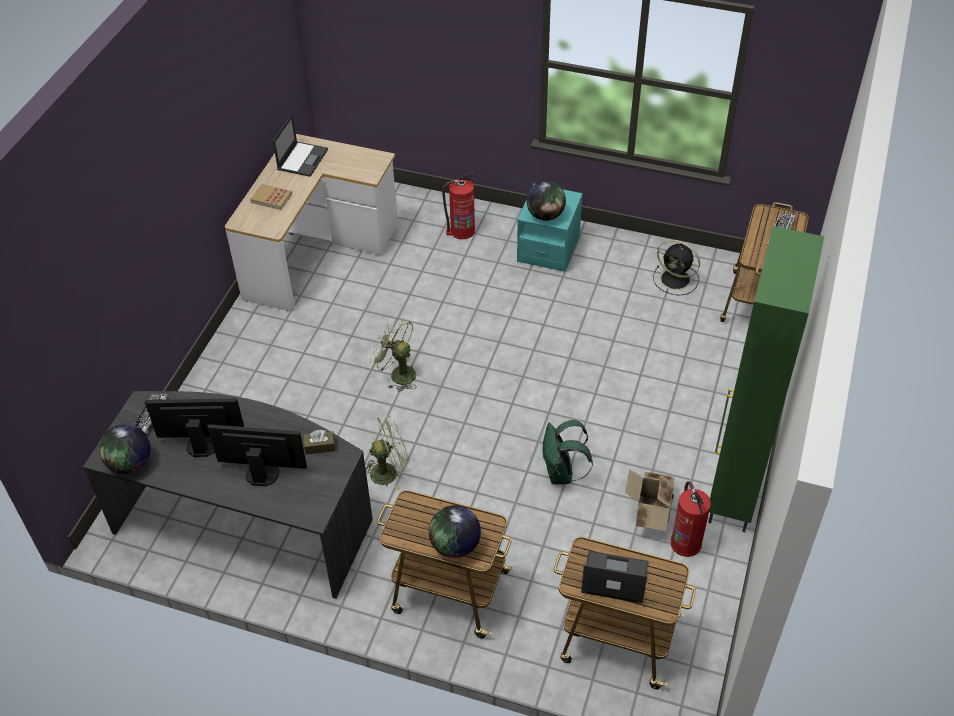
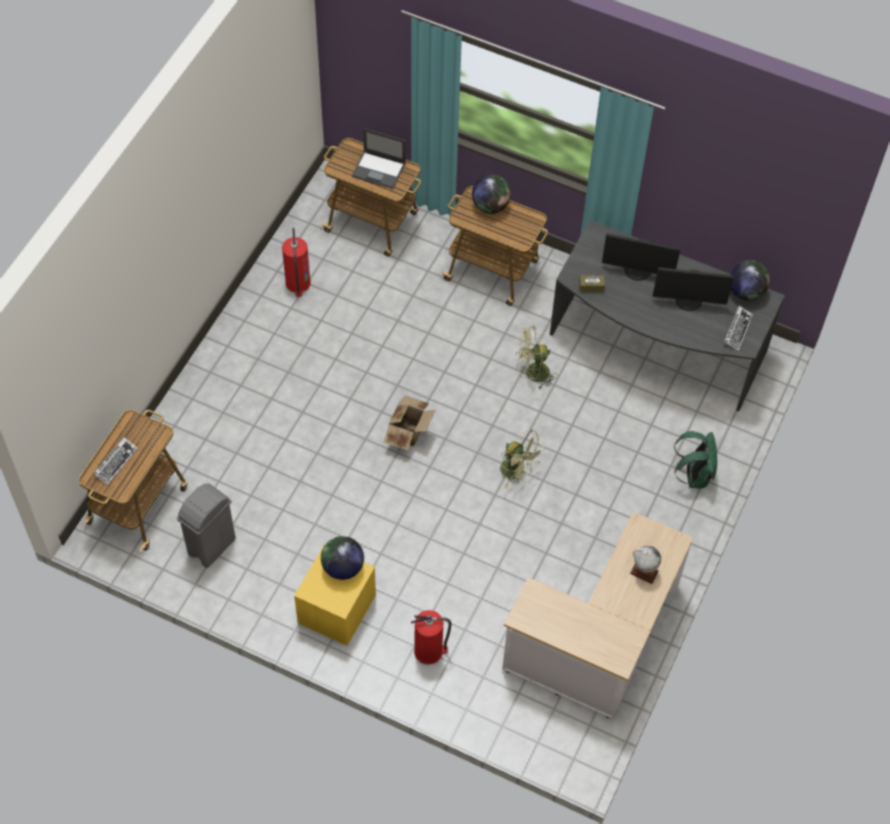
camera: 175 degrees left, 10 degrees up
book [250,184,292,210] -> globe [630,546,661,584]
laptop [273,114,328,177] -> none
turquoise nightstand [517,184,583,272] -> yellow nightstand [294,544,376,646]
green backpack [542,420,593,485] -> green backpack moved to [674,431,717,488]
cardboard box [625,469,675,532] -> cardboard box moved to [384,396,436,450]
black fan [653,240,700,296] -> grey trash can [177,483,236,568]
green cabinet [708,226,824,532] -> none

